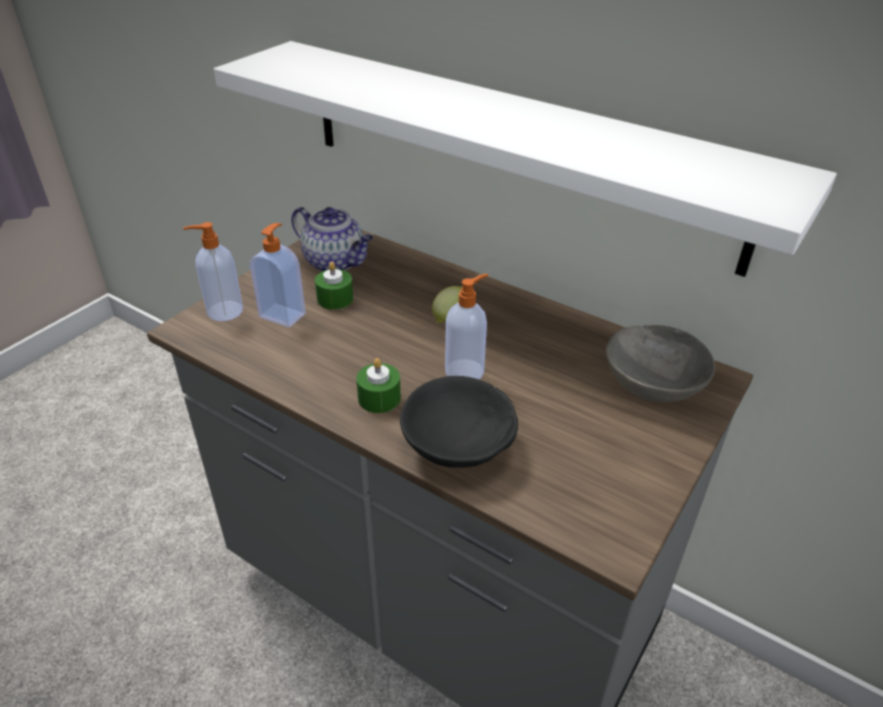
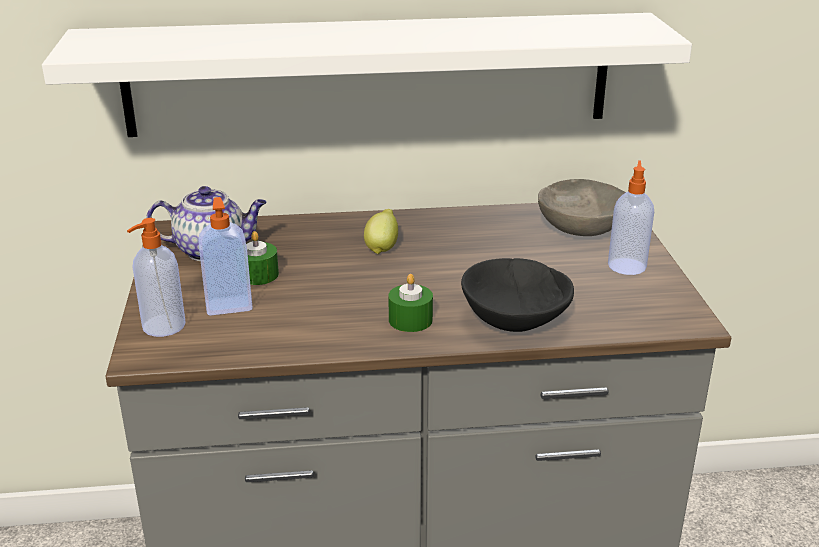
camera: 40 degrees left, 10 degrees down
soap dispenser [445,274,488,379] -> soap dispenser moved to [608,160,654,275]

